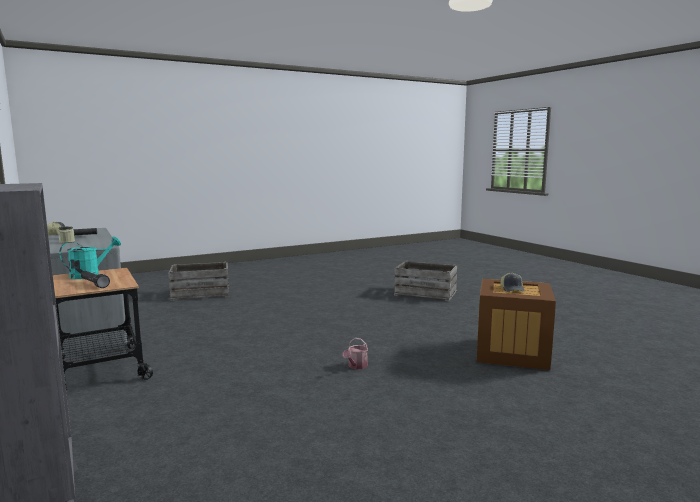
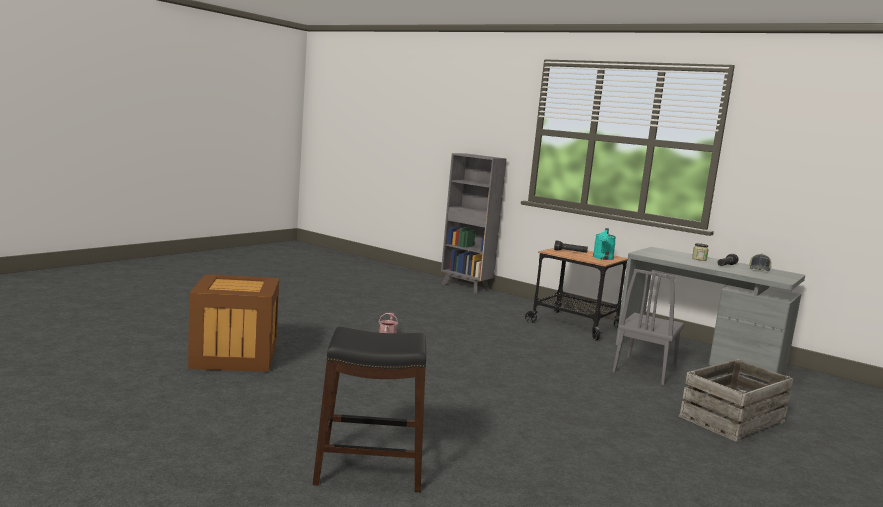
camera: 155 degrees right, 0 degrees up
crate [394,261,457,301] -> black stool [313,327,426,492]
cap [501,272,525,292] -> none
none -> grey chair [612,269,685,385]

